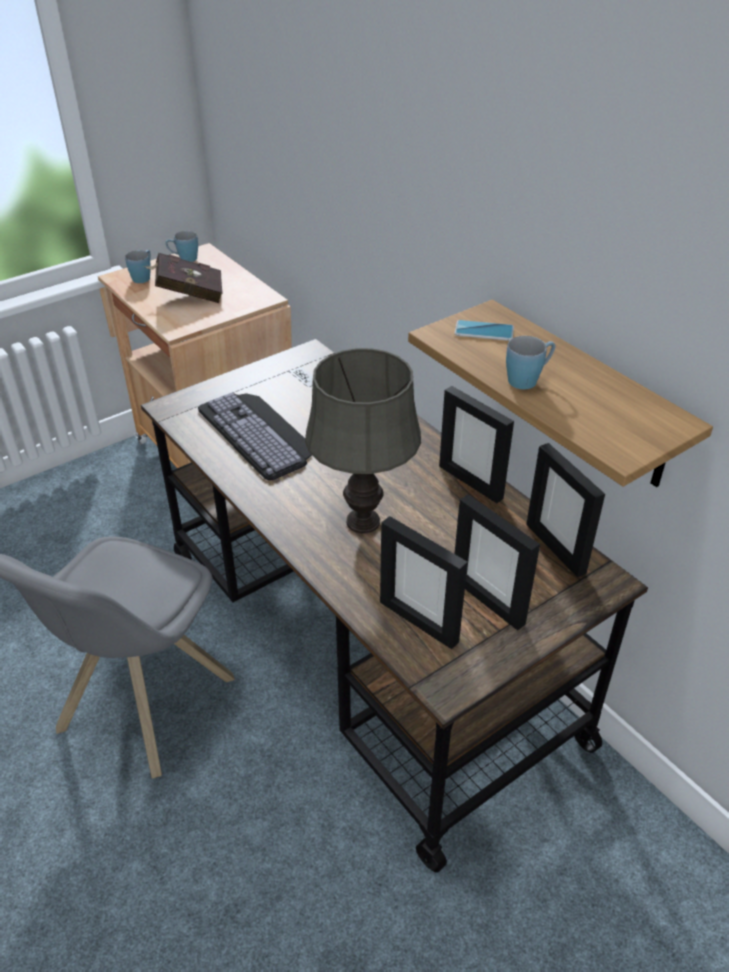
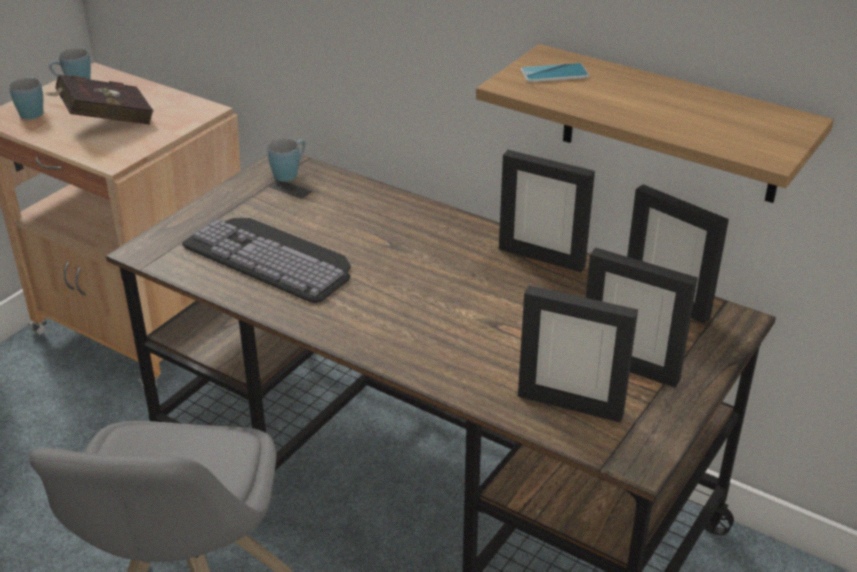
camera: 20 degrees left, 5 degrees down
grey table lamp [305,348,421,534] -> none
blue mug [506,336,556,389] -> blue mug moved to [267,138,306,182]

